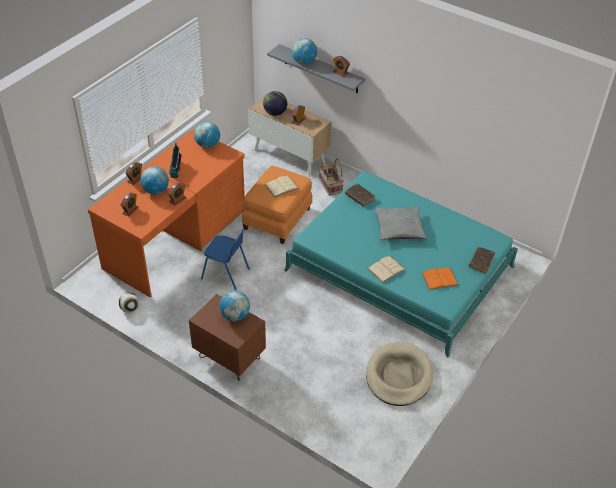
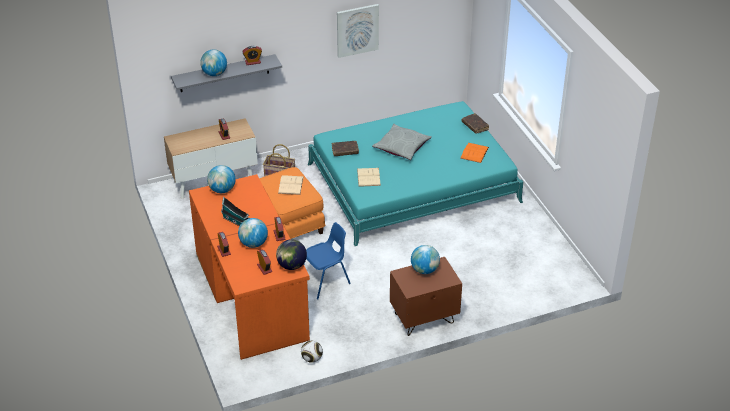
camera: 55 degrees left, 5 degrees down
globe [263,91,287,116] -> globe moved to [276,239,307,270]
beige dog bed [366,342,433,406] -> none
beige book [367,256,406,283] -> beige book moved to [357,168,381,187]
none -> picture [337,4,379,58]

